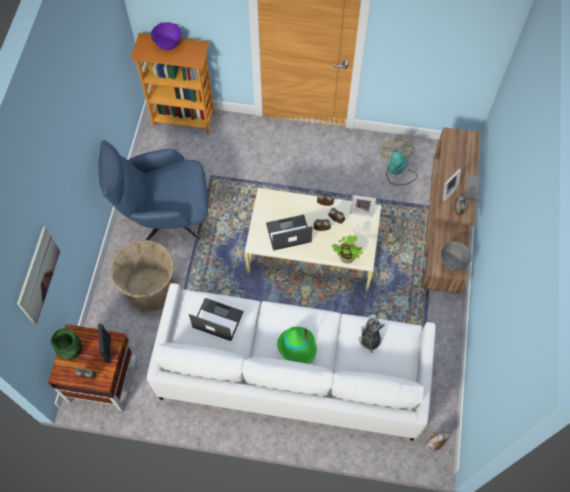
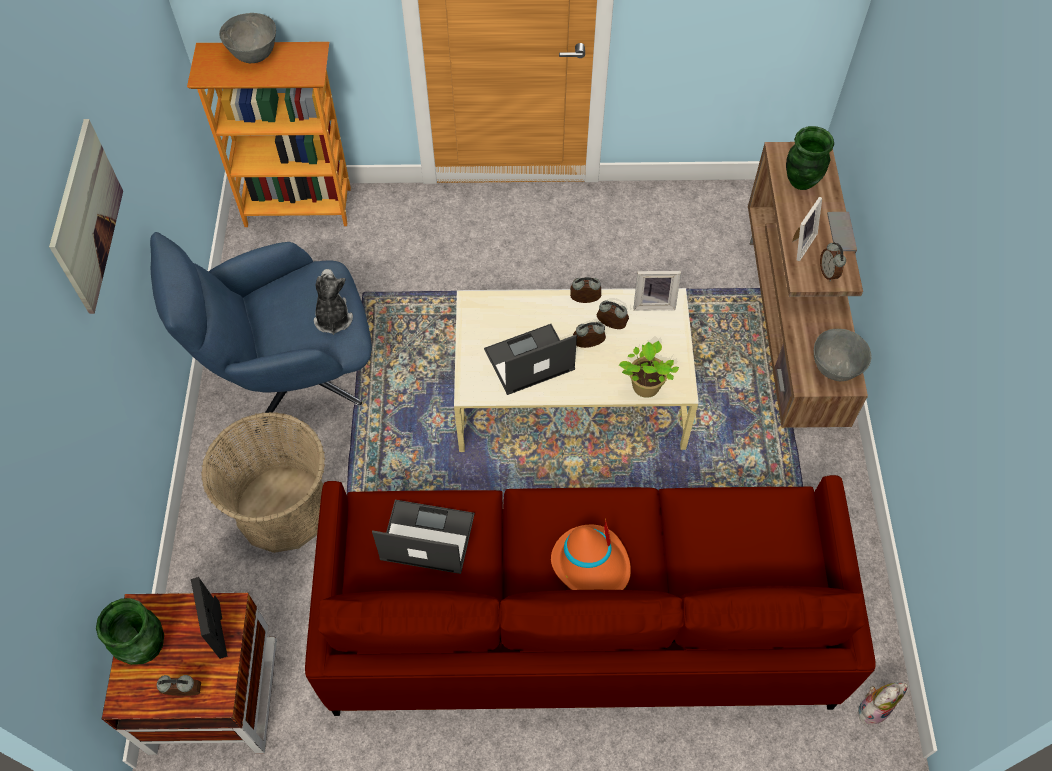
camera: 10 degrees left, 5 degrees down
picture [17,227,60,325] -> picture moved to [49,119,123,314]
white sofa [147,283,436,441] -> red sofa [305,475,876,716]
purple bowl [151,22,181,50] -> grey bowl [219,13,276,63]
green hat [277,327,317,364] -> orange hat [551,519,631,590]
plush toy [359,314,385,353] -> plush toy moved to [314,269,353,335]
fan [379,140,418,185] -> none
none -> green vase [786,126,834,190]

